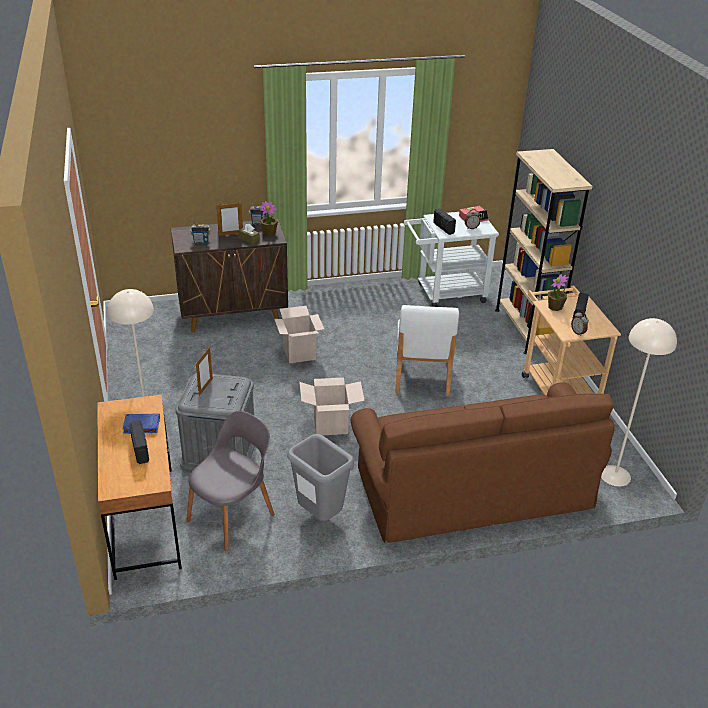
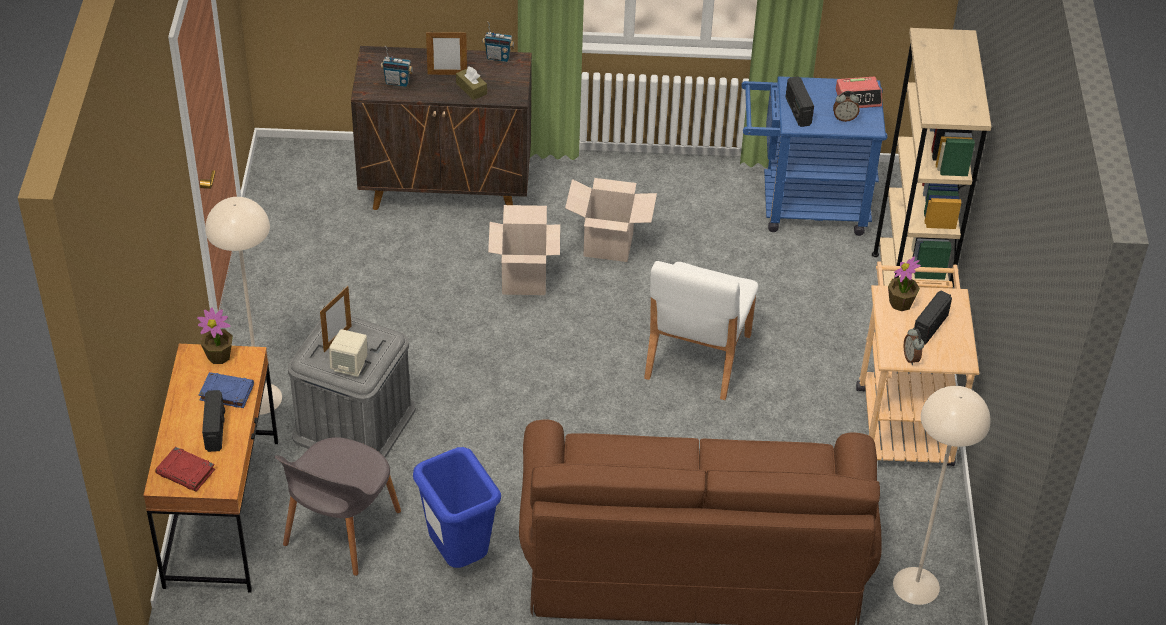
camera: 15 degrees right, 10 degrees up
grey chair [186,411,274,551] -> grey chair turned 150 degrees clockwise [274,437,401,576]
potted plant [259,201,278,235] -> potted plant moved to [197,307,233,364]
grey trash can [287,434,354,521] -> blue trash can [413,447,501,568]
cardboard box [299,377,365,435] -> cardboard box moved to [565,178,657,262]
white cart [404,212,499,307] -> blue cart [741,76,888,236]
none -> red book [155,447,215,492]
none -> beige speaker [329,329,367,377]

